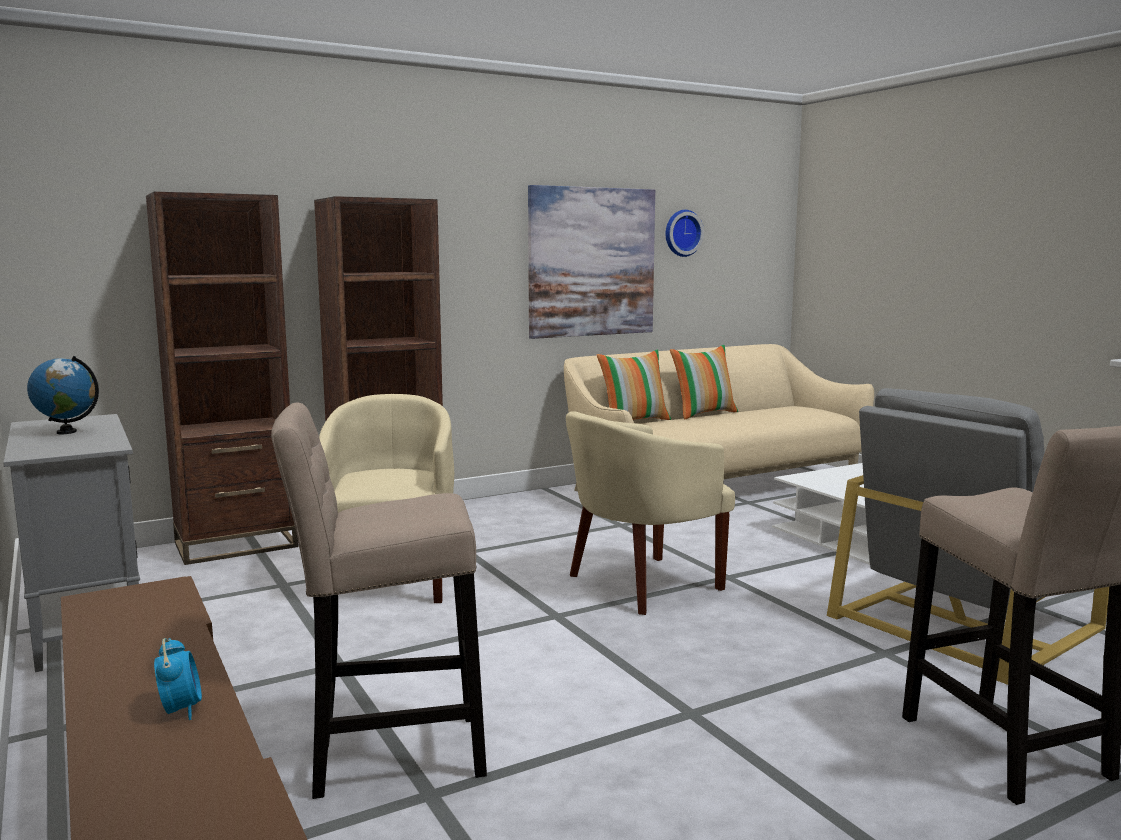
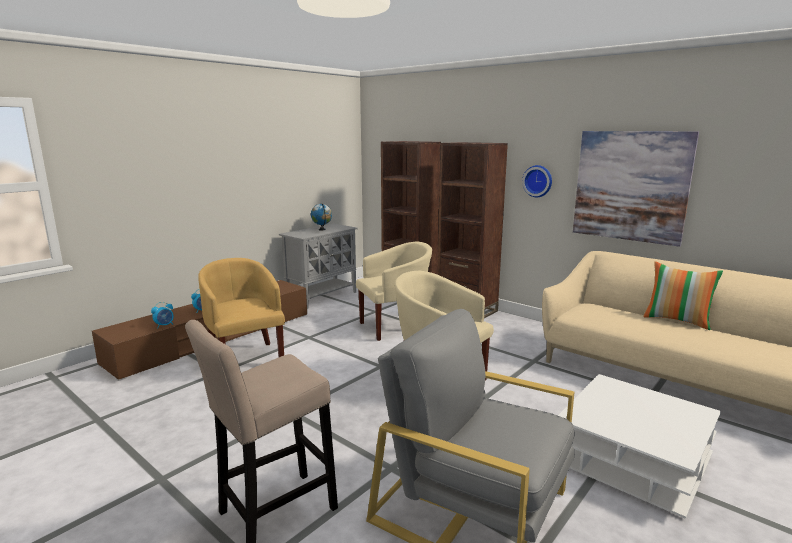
camera: 70 degrees right, 5 degrees up
beige stool [271,402,487,799] -> yellow armchair [198,258,285,357]
pillow [597,349,671,420] -> none
wall clock [666,210,704,257] -> wall clock moved to [522,165,552,197]
none -> alarm clock [151,302,174,329]

